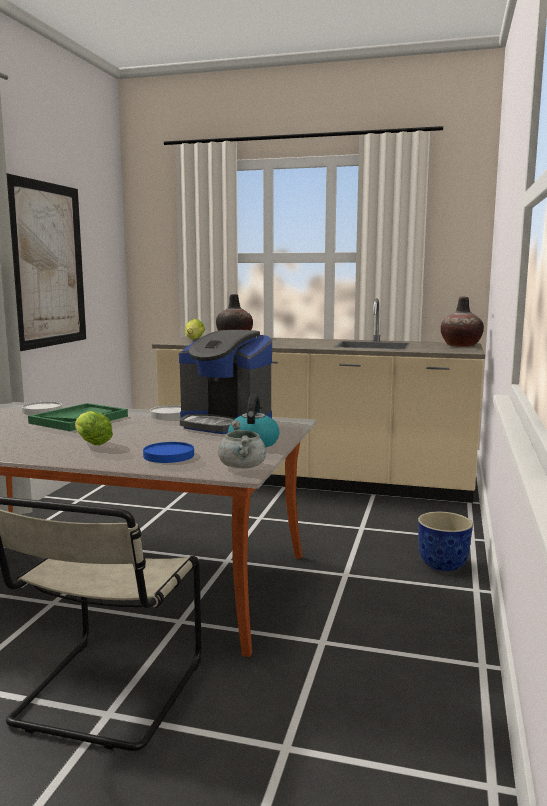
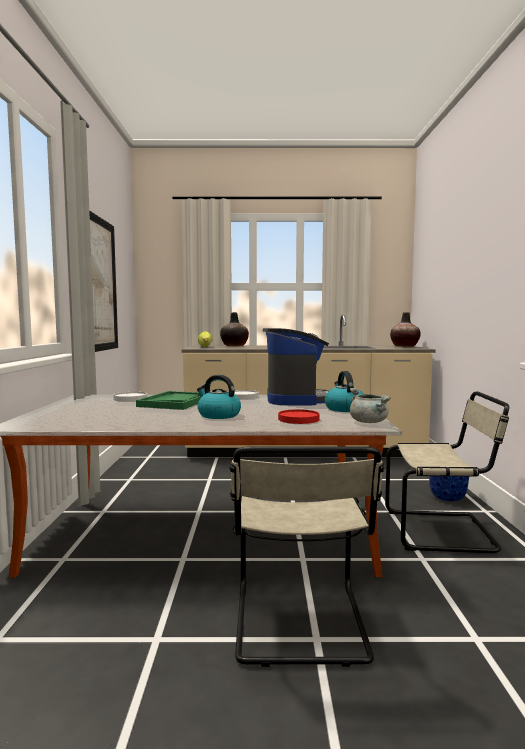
camera: 15 degrees left, 5 degrees down
lettuce [75,411,113,445] -> kettle [197,375,241,419]
blue plate [143,442,194,463] -> red plate [278,409,320,424]
coffee machine [179,330,272,434] -> coffee machine turned 105 degrees counterclockwise [263,328,329,406]
none -> beige chair [385,391,509,553]

